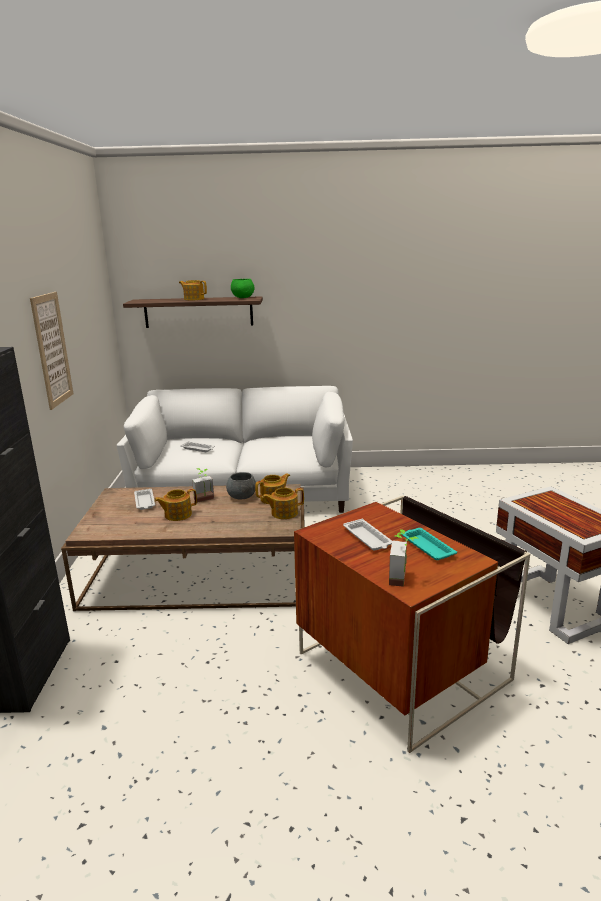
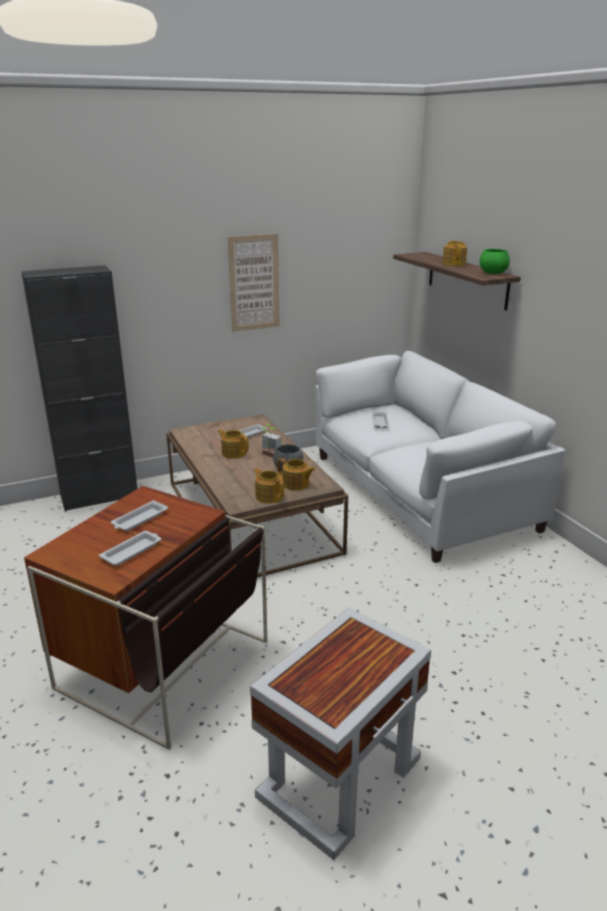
camera: 65 degrees right, 5 degrees up
potted plant [389,529,419,587] -> none
turquoise tray [402,528,457,560] -> white tray [99,531,162,565]

